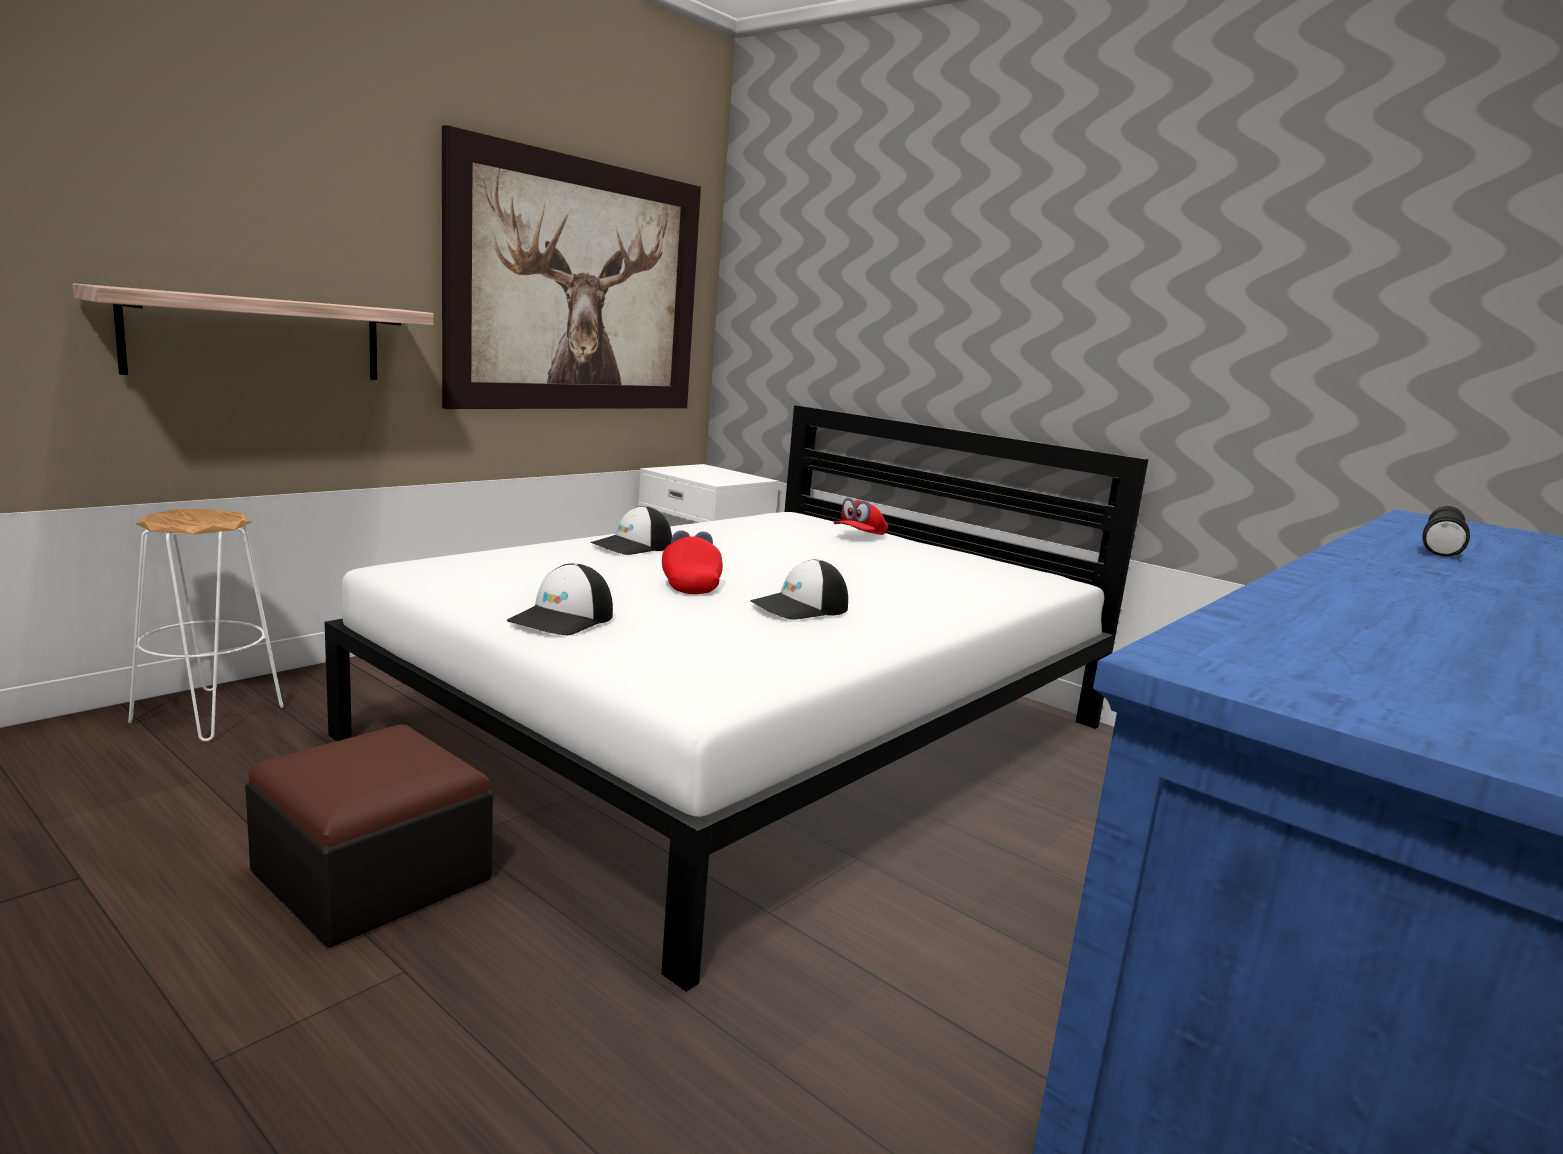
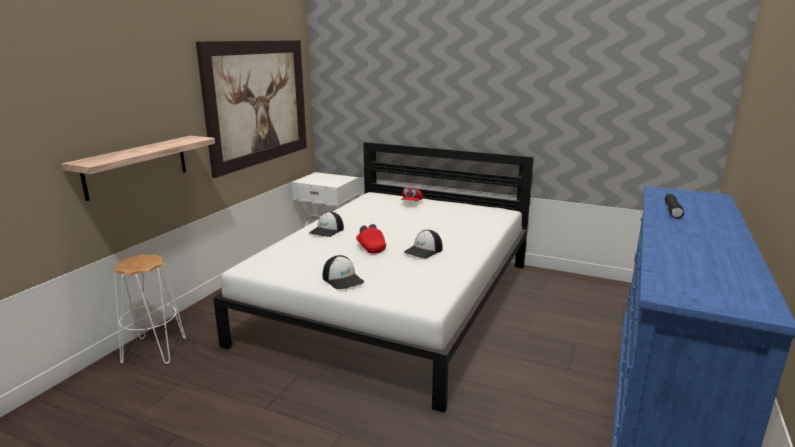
camera: 15 degrees left, 5 degrees up
ottoman [245,725,493,948] -> none
cap [507,563,613,636] -> cap turned 45 degrees counterclockwise [323,255,364,289]

